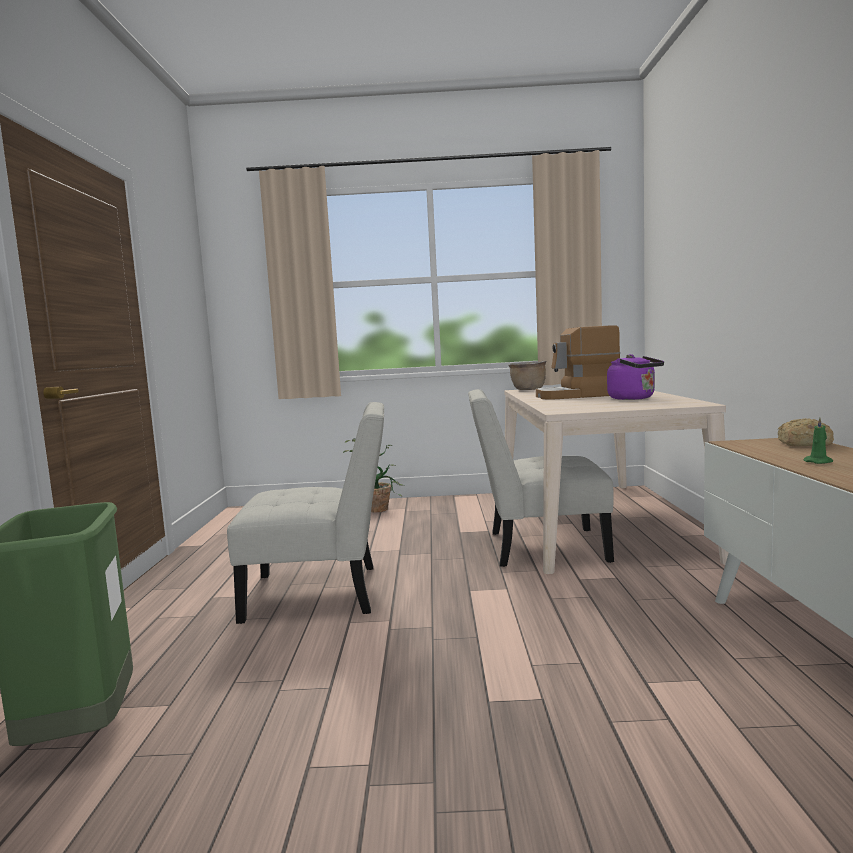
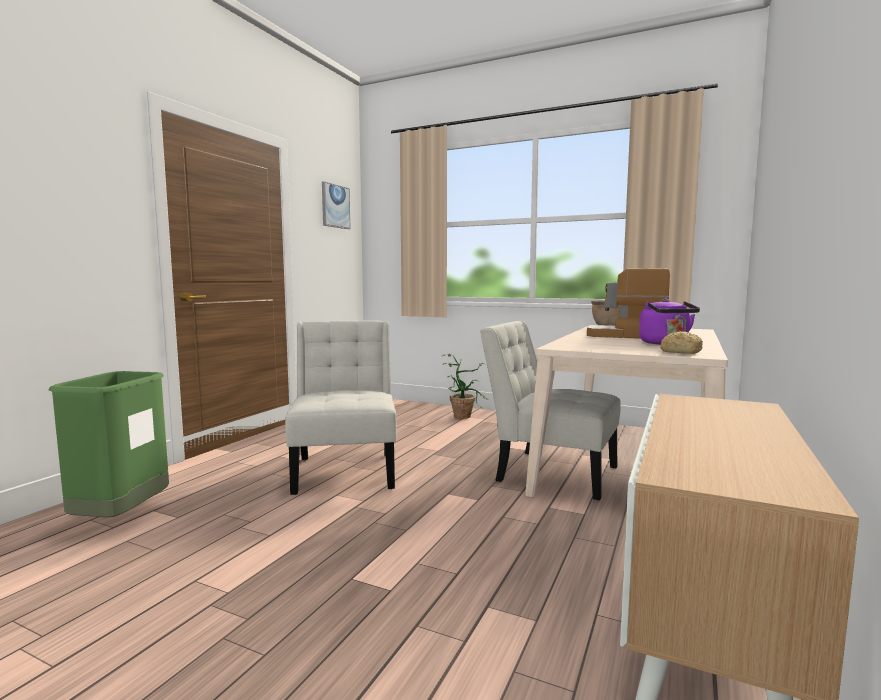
camera: 25 degrees right, 0 degrees up
white chair [227,402,384,624] -> white chair turned 120 degrees counterclockwise [285,320,396,495]
bread [778,418,834,446] -> bread moved to [660,331,703,354]
green candle [803,418,833,464] -> none
none -> picture [322,181,351,229]

